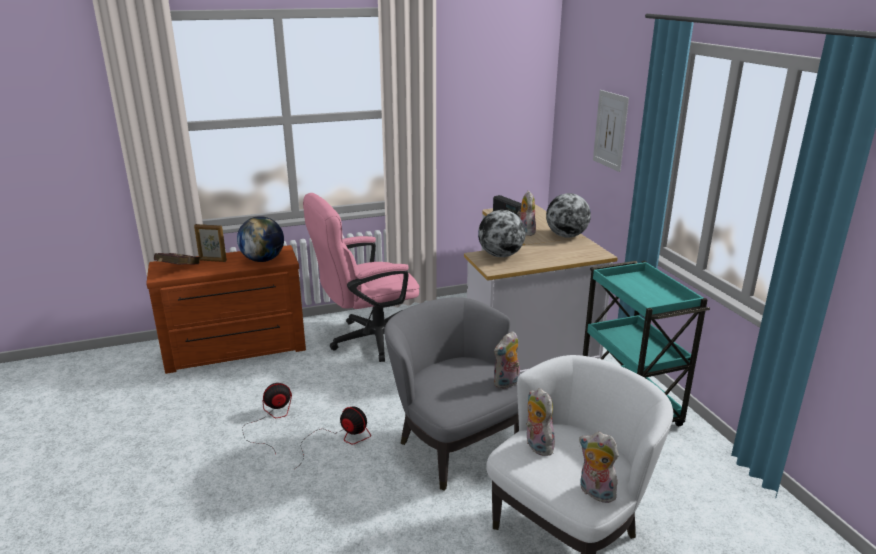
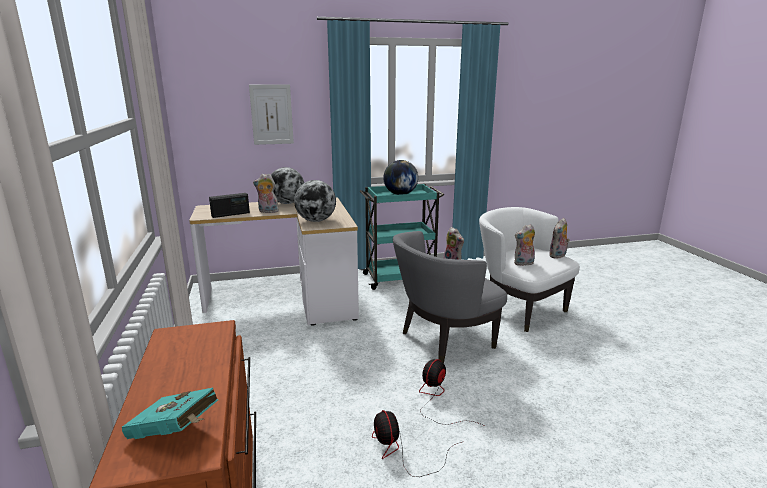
camera: 85 degrees left, 5 degrees down
red book [154,253,200,265] -> turquoise book [122,388,218,439]
picture frame [194,224,227,262] -> none
globe [237,216,284,262] -> globe moved to [383,160,418,195]
pink office chair [303,193,420,362] -> none

